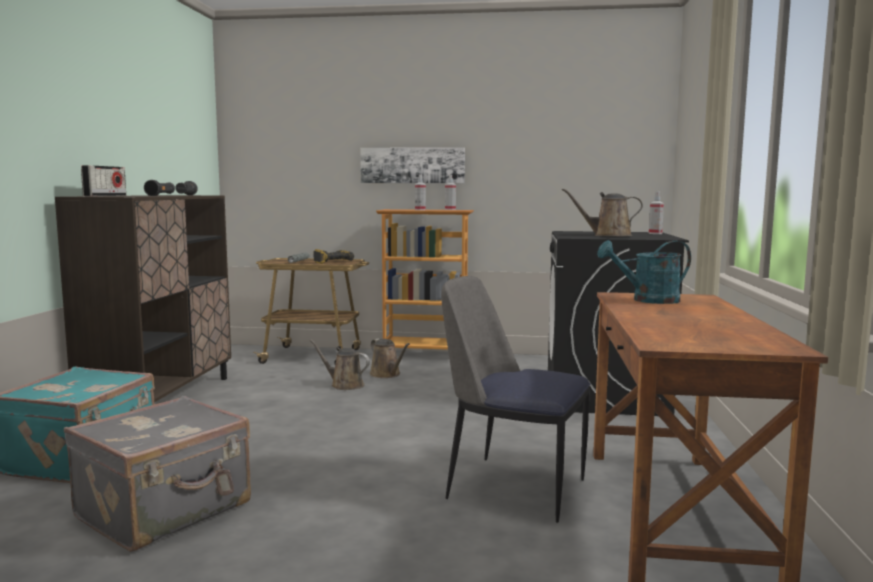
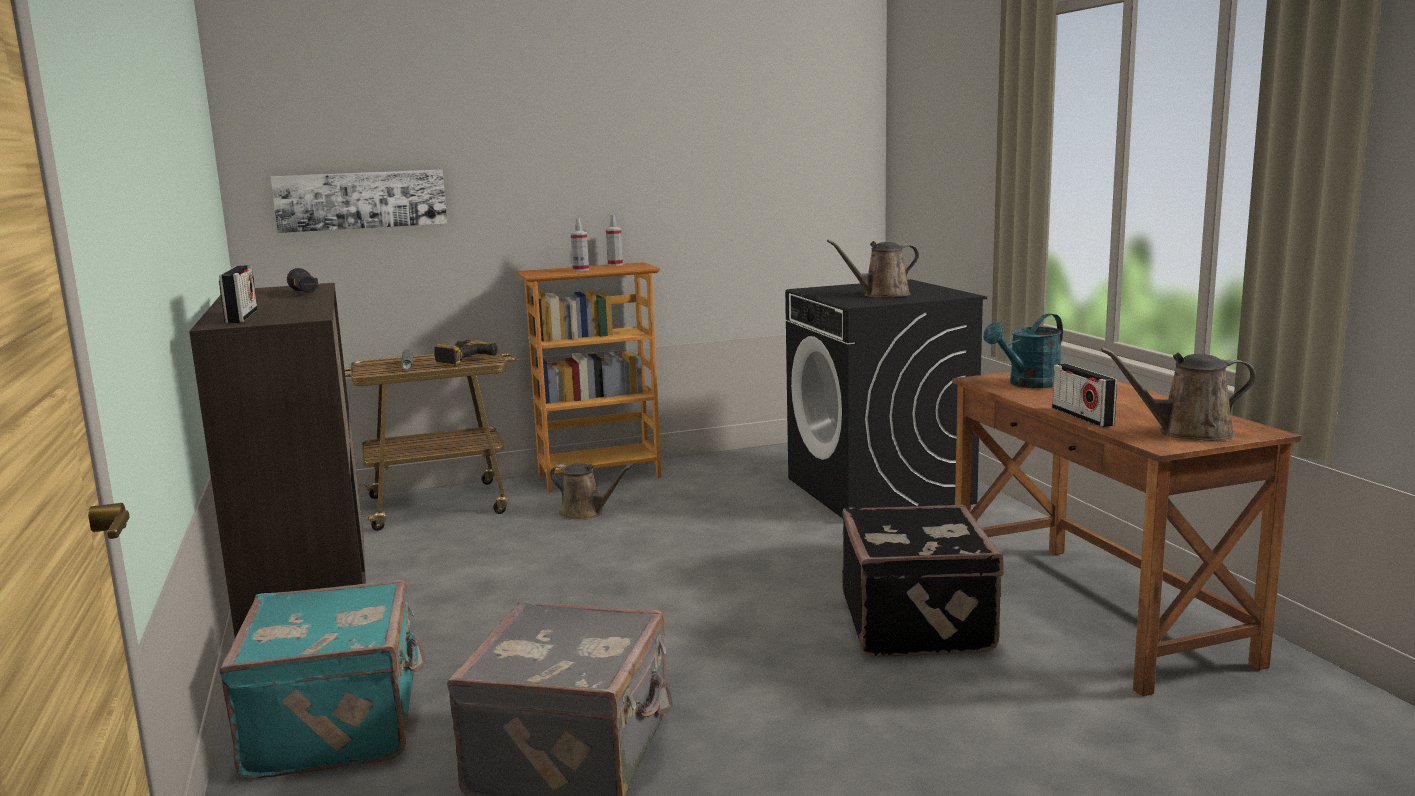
camera: 25 degrees left, 5 degrees up
black flashlight [144,180,175,196] -> none
brown watering can [309,339,370,390] -> brown watering can moved to [1101,348,1256,441]
picture [360,147,465,183] -> picture moved to [270,169,447,233]
chair [441,276,591,523] -> black suitcase [842,504,1003,657]
spray bottle [649,191,664,234] -> none
none -> radio [1052,363,1117,427]

